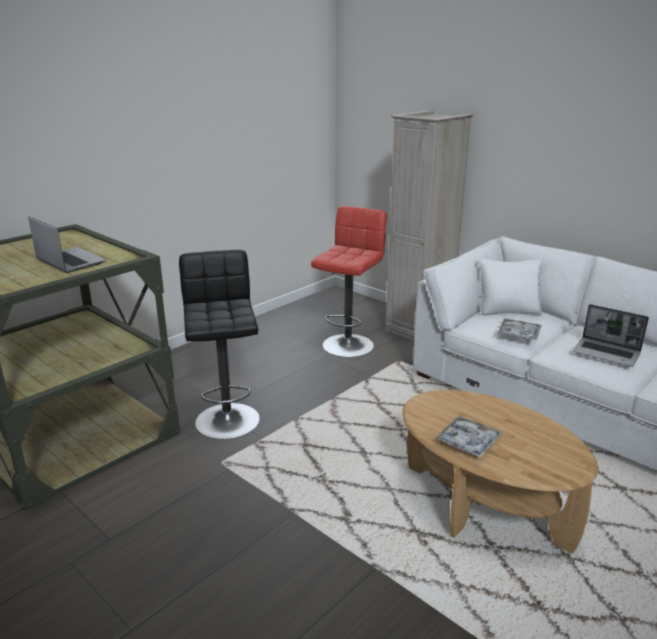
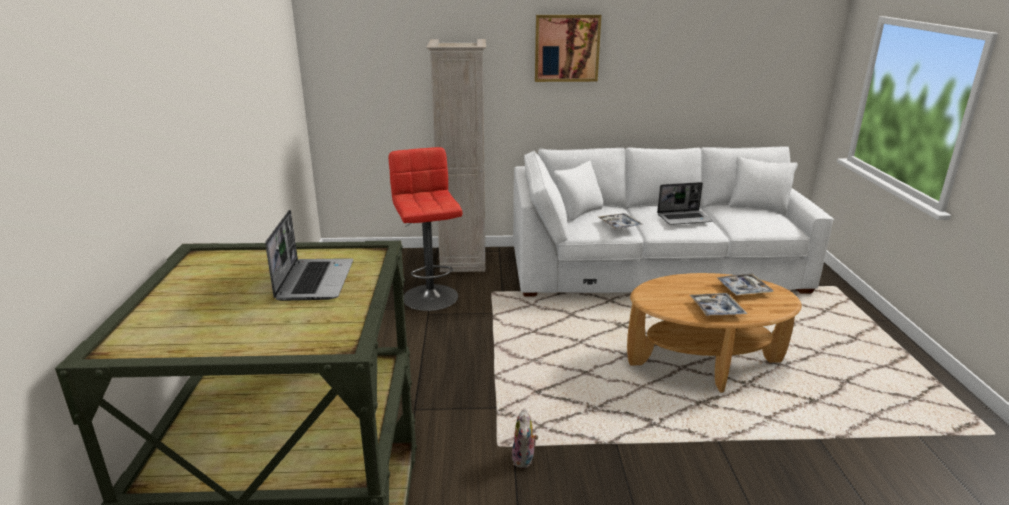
camera: 45 degrees left, 0 degrees up
laptop [28,217,106,273] -> laptop turned 90 degrees clockwise [265,210,353,301]
black stool [179,250,260,439] -> none
none -> plush toy [512,409,538,468]
none -> picture [535,15,601,82]
none -> tray [717,274,774,296]

